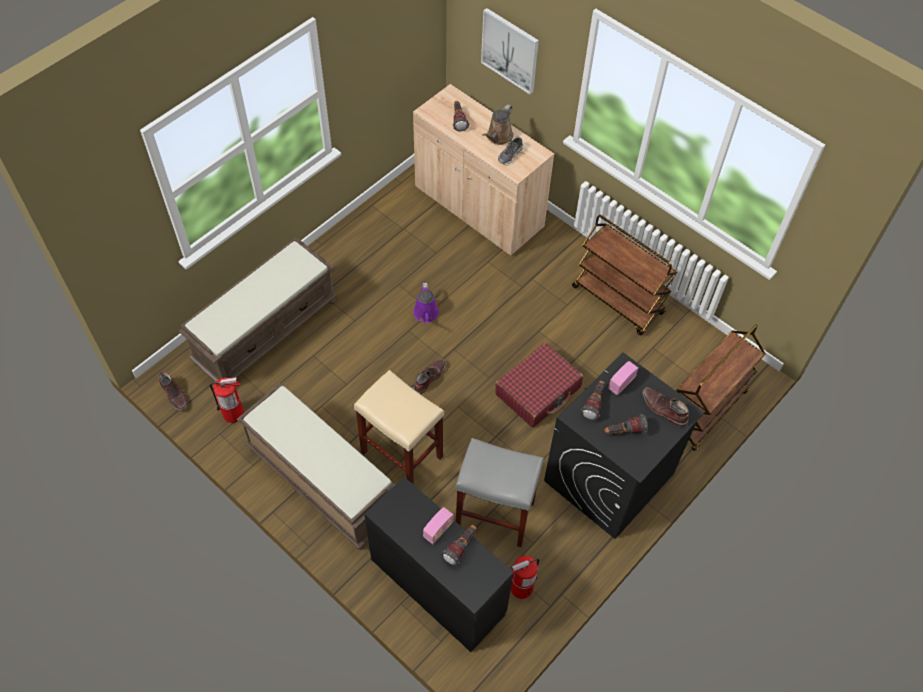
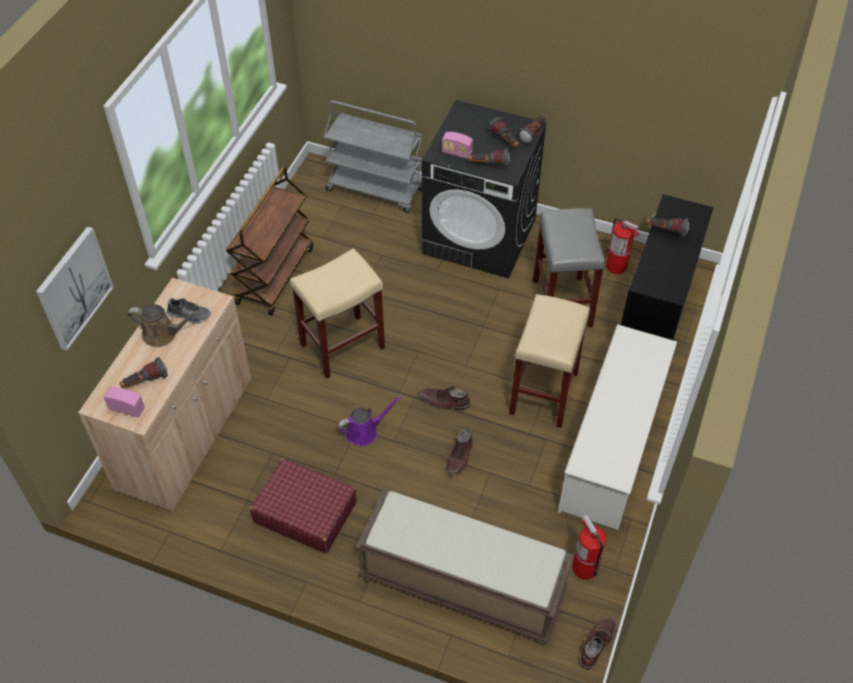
camera: 110 degrees left, 5 degrees down
brown bench [237,383,395,550] -> white shoe rack [558,324,677,530]
radio [423,507,454,544] -> radio moved to [104,387,145,418]
red suitcase [495,343,583,427] -> red suitcase moved to [250,458,356,553]
brown boot [642,387,689,427] -> brown boot moved to [445,427,473,476]
brown cart [676,324,766,451] -> grey cart [324,100,423,213]
none -> beige stool [290,248,385,379]
none -> flashlight [518,114,546,144]

